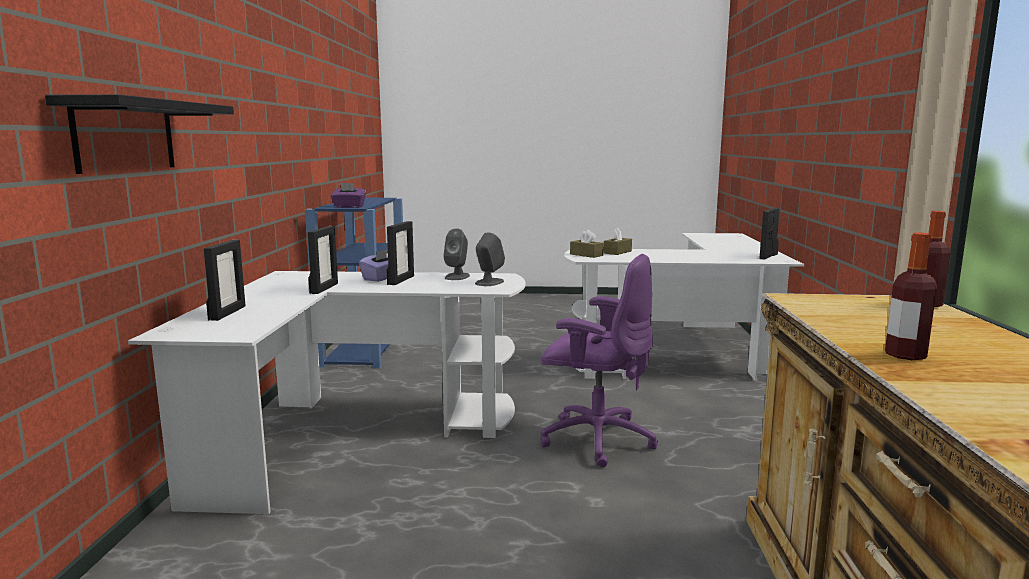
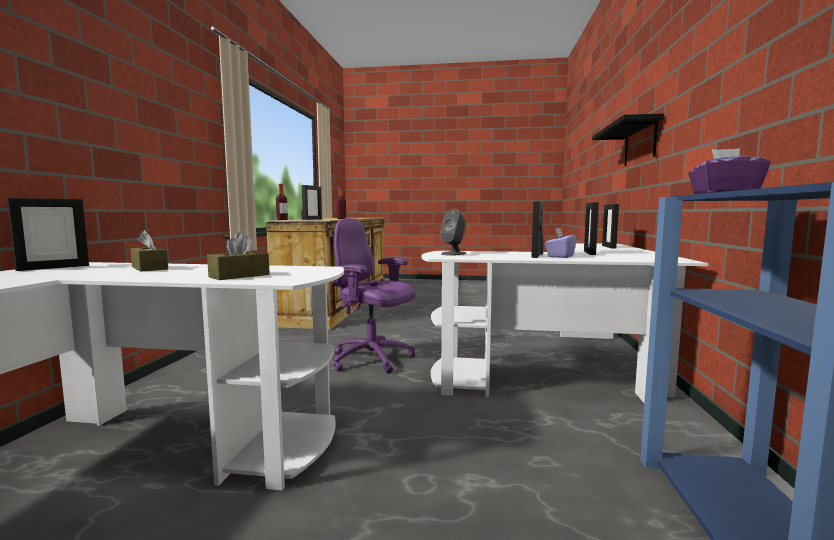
camera: 175 degrees left, 5 degrees down
grey speaker [443,228,470,280] -> none
brown tissue box [570,229,604,258] -> brown tissue box moved to [130,230,168,272]
none -> picture frame [301,185,322,220]

